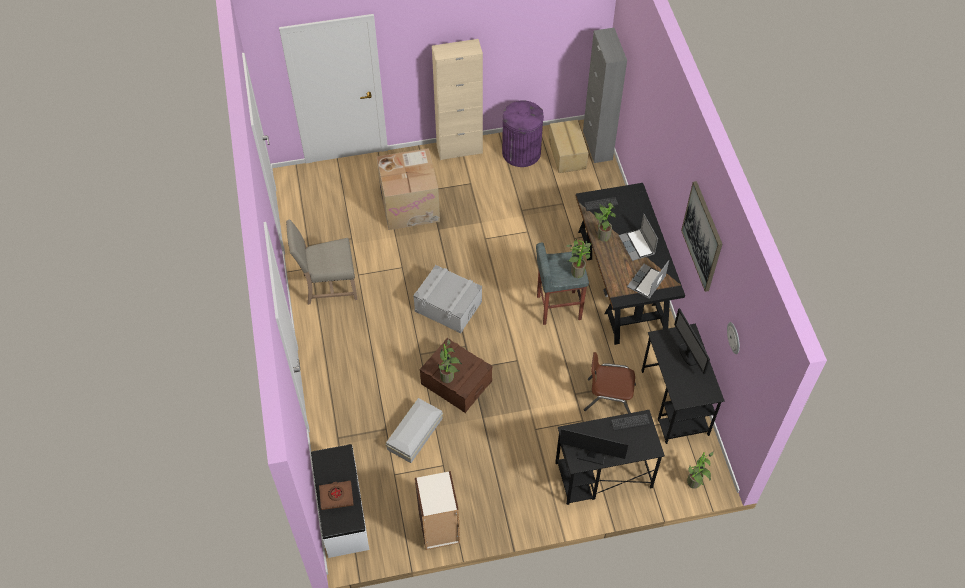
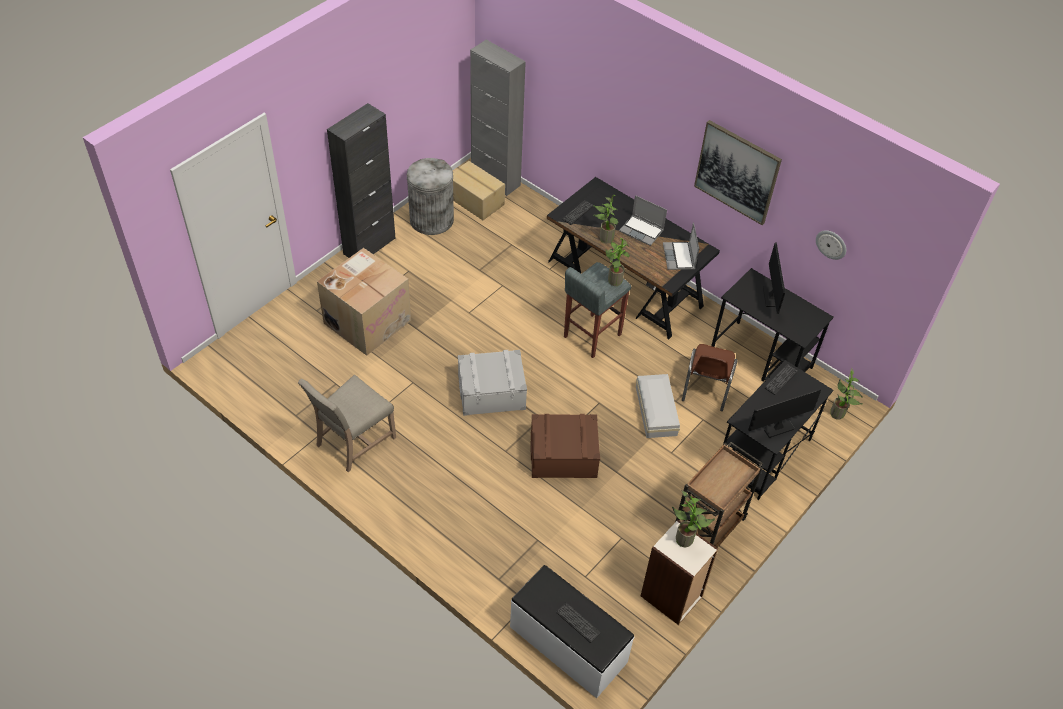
camera: 40 degrees left, 5 degrees down
brown book [319,481,354,510] -> keyboard [556,603,600,643]
white storage box [386,398,443,463] -> white storage box moved to [636,374,680,438]
beige cabinet [432,39,483,160] -> black cabinet [327,103,396,258]
potted plant [438,339,462,383] -> potted plant moved to [672,490,715,547]
purple trash can [502,100,544,167] -> grey trash can [407,158,454,235]
brown chair [584,352,636,413] -> brown chair turned 45 degrees counterclockwise [682,344,738,411]
monitor [674,308,710,374] -> monitor turned 120 degrees counterclockwise [763,243,785,314]
none -> brown cart [675,442,763,548]

